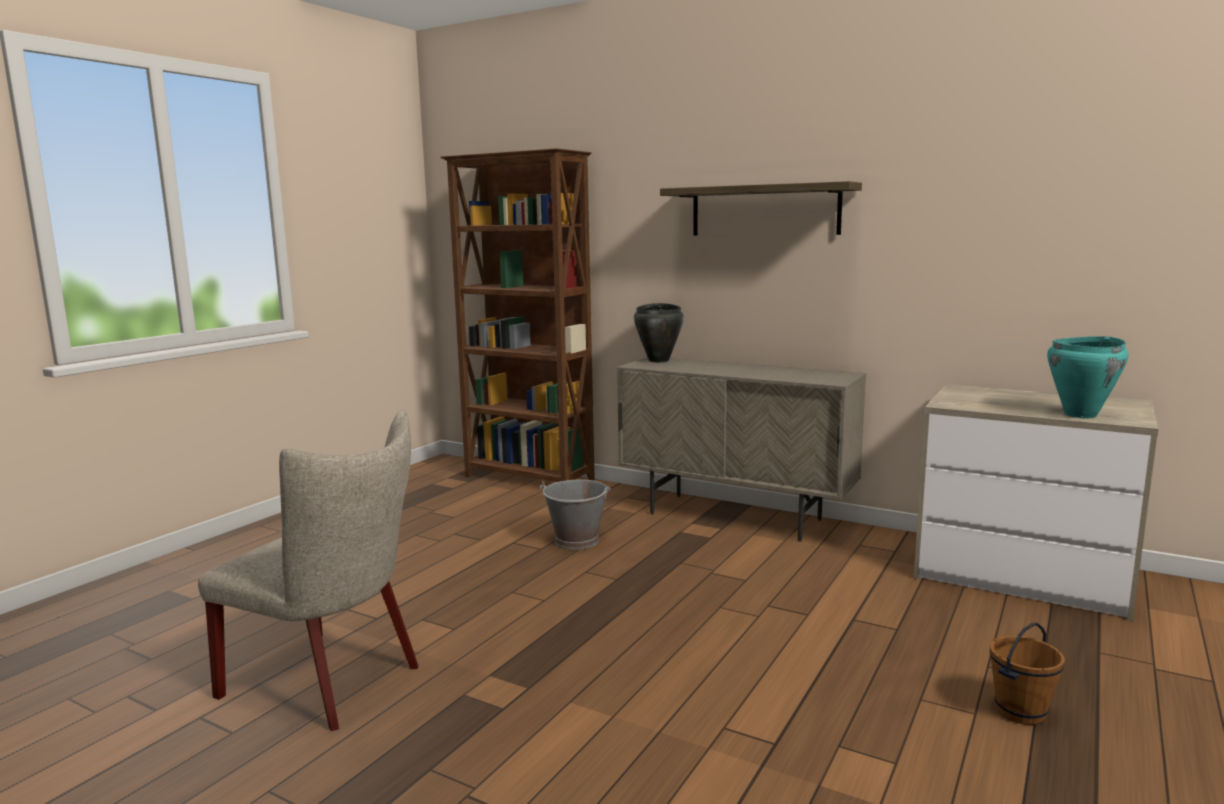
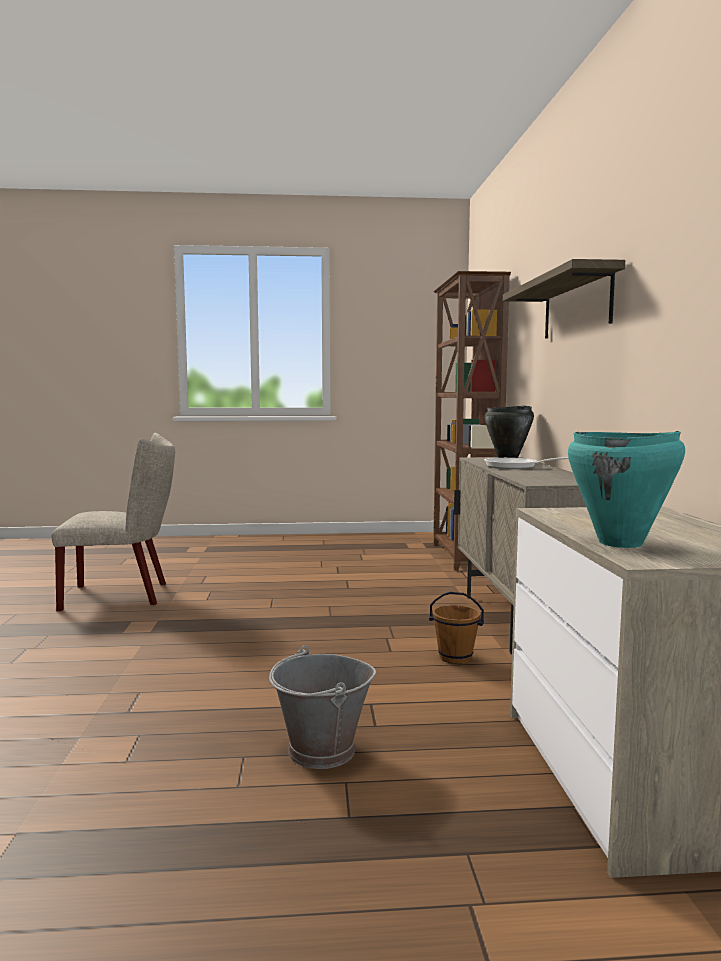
camera: 55 degrees right, 5 degrees down
beige chair [198,410,418,731] -> beige chair turned 90 degrees counterclockwise [52,433,175,611]
grey bucket [540,479,611,550] -> grey bucket moved to [269,646,376,769]
brown bucket [990,622,1065,725] -> brown bucket moved to [429,592,484,664]
none -> frying pan [484,457,569,469]

